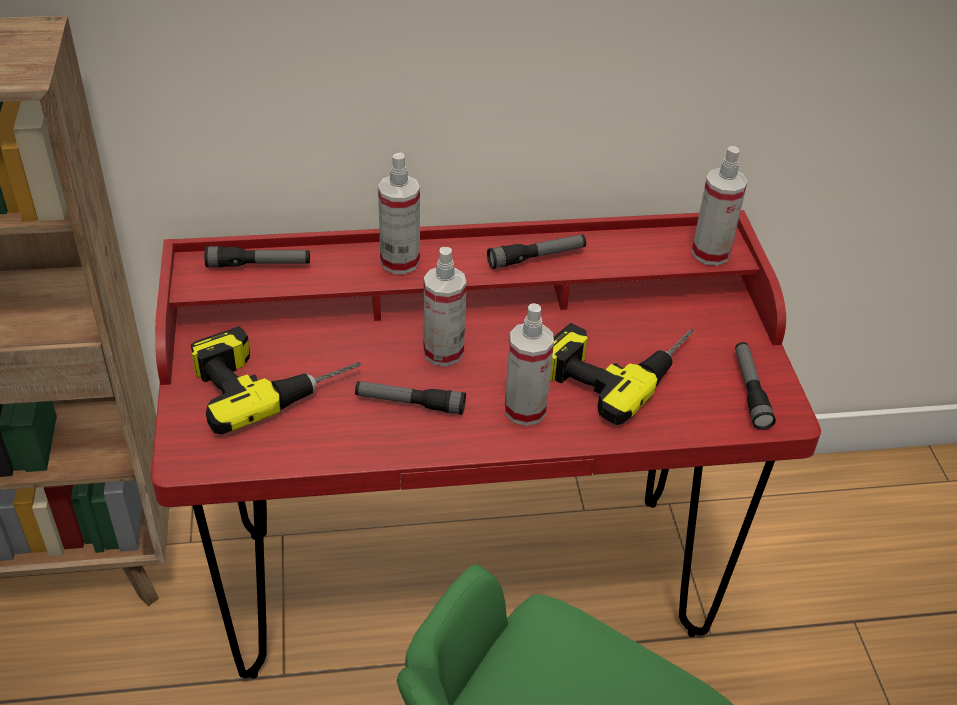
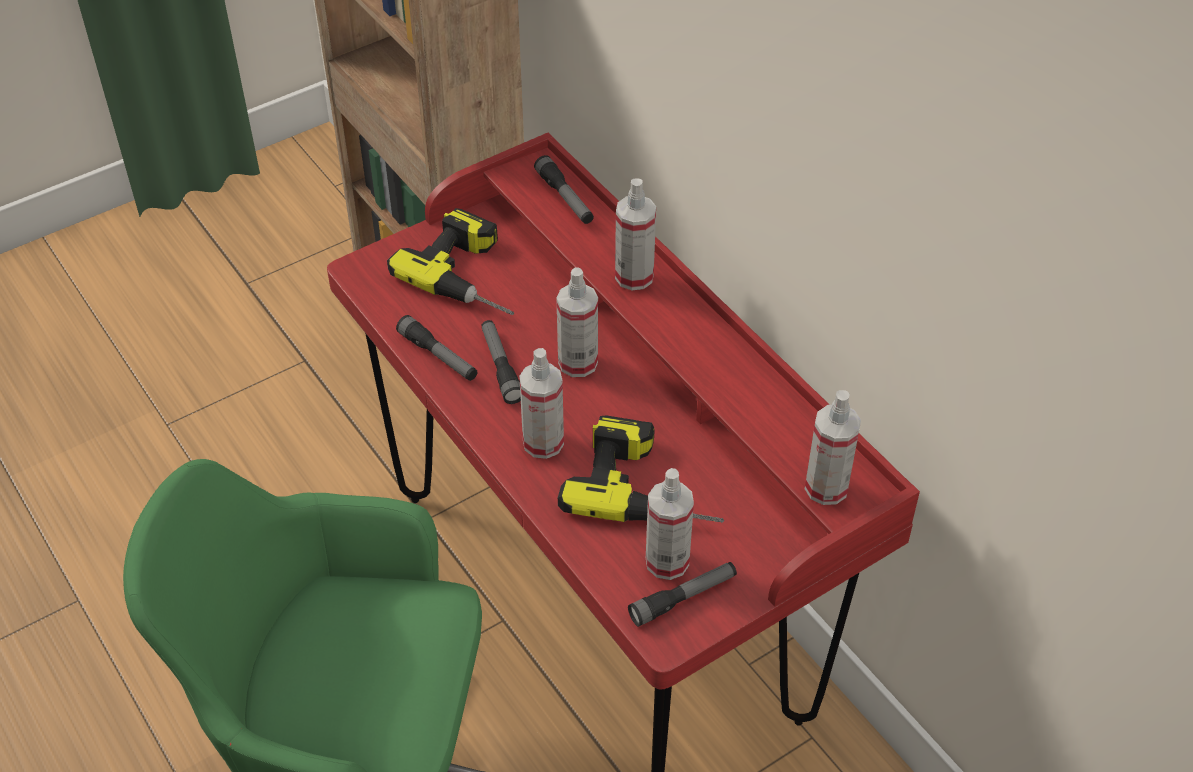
camera: 65 degrees right, 5 degrees up
flashlight [487,235,586,269] -> flashlight moved to [396,315,477,381]
none -> spray bottle [646,468,694,580]

